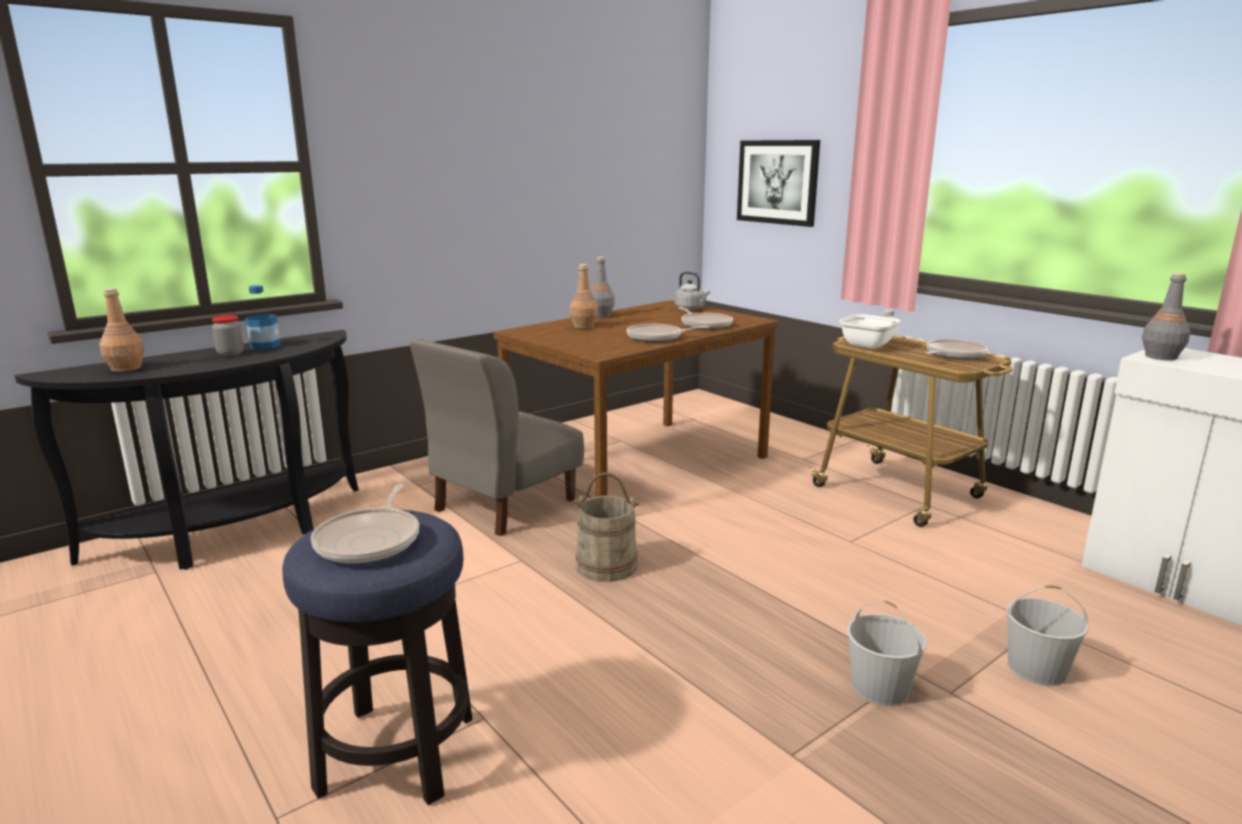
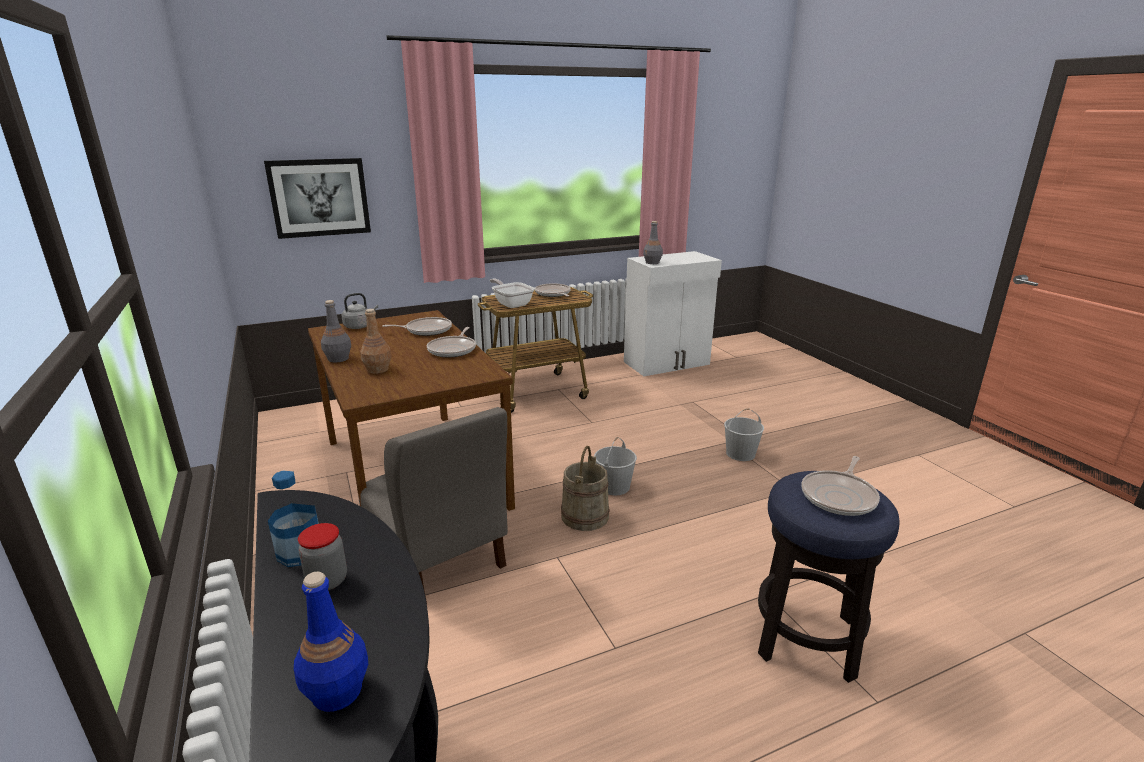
camera: 75 degrees left, 5 degrees up
brown bottle [100,288,145,372] -> blue bottle [294,572,368,712]
frying pan [311,484,419,564] -> frying pan turned 105 degrees clockwise [801,456,880,516]
white bucket [1007,585,1089,686] -> white bucket moved to [594,437,637,495]

